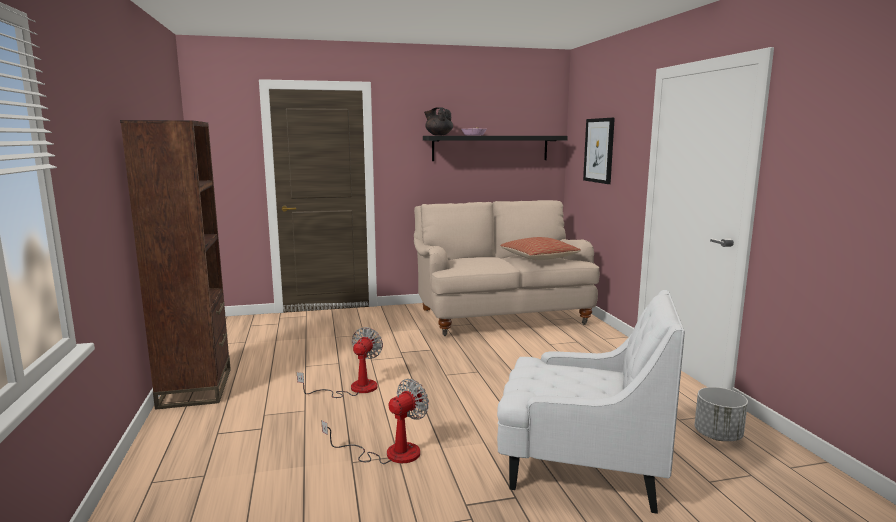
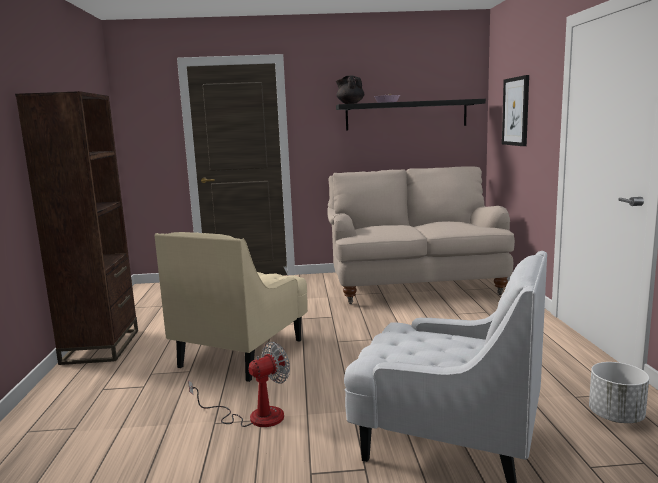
camera: 10 degrees right, 0 degrees up
fan [297,327,383,398] -> beige armchair [155,232,308,382]
pillow [500,237,581,260] -> none

